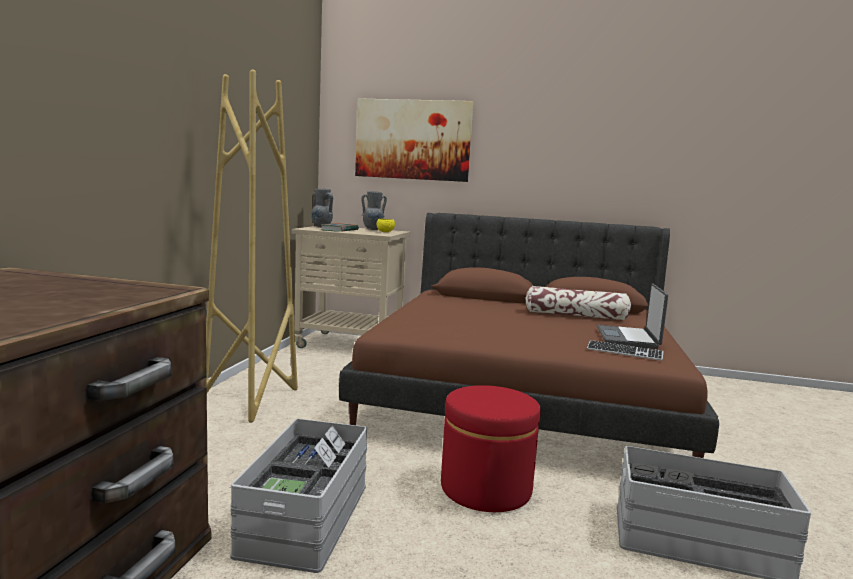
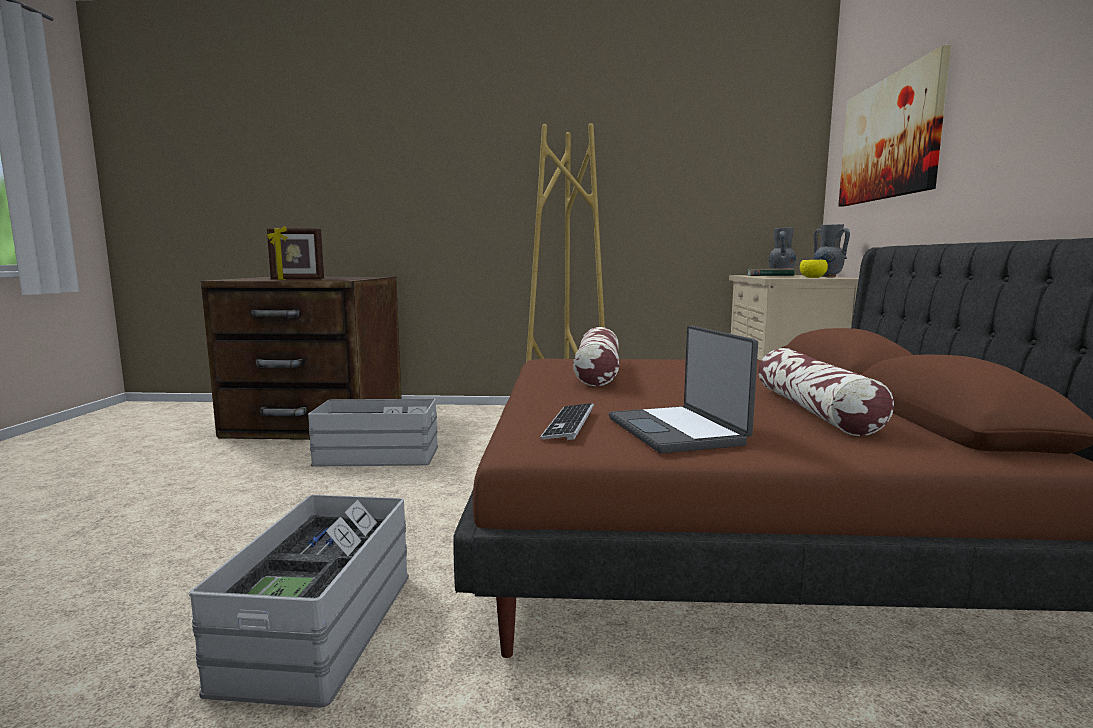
camera: 80 degrees right, 0 degrees up
red ottoman [441,385,541,512] -> none
laptop [597,283,668,349] -> laptop turned 105 degrees counterclockwise [609,326,758,453]
none -> picture frame [267,226,324,280]
none -> pillow [573,327,619,386]

